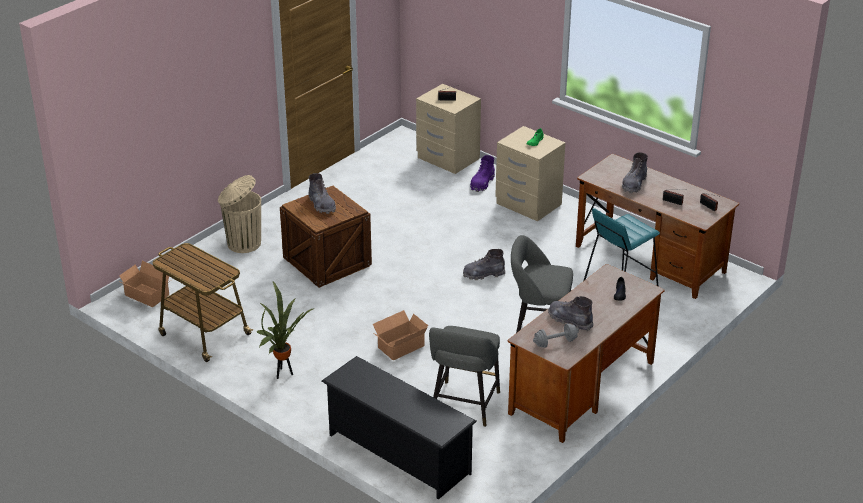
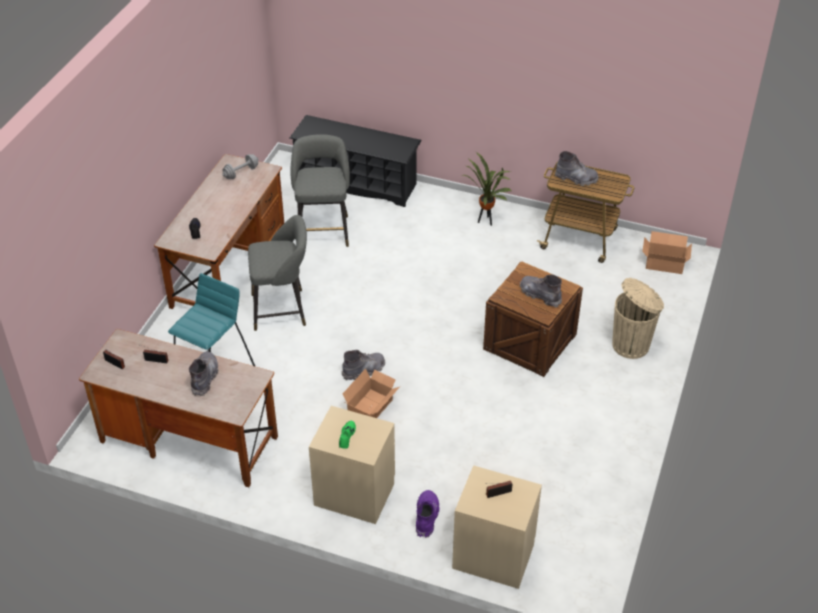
camera: 160 degrees right, 10 degrees up
cardboard box [373,310,428,361] -> cardboard box moved to [343,369,400,418]
grey boot [548,296,594,331] -> grey boot moved to [555,151,599,186]

